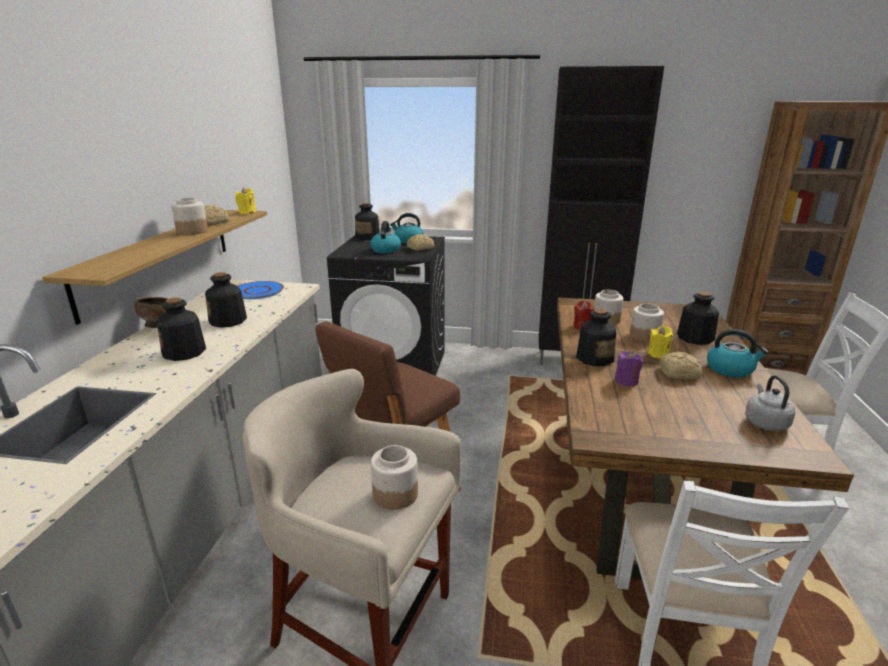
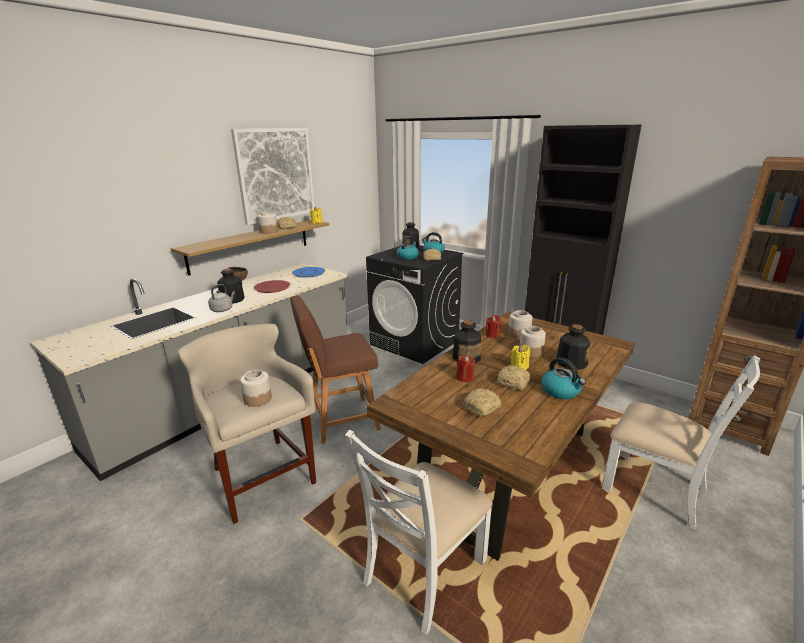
camera: 30 degrees right, 0 degrees up
bottle [205,272,247,328] -> red plate [254,280,290,293]
purple candle [615,351,643,386] -> red candle [456,355,475,382]
grey kettle [745,375,795,431] -> grey kettle moved to [208,284,235,312]
none -> picture [231,128,315,225]
none -> bread [463,388,502,417]

